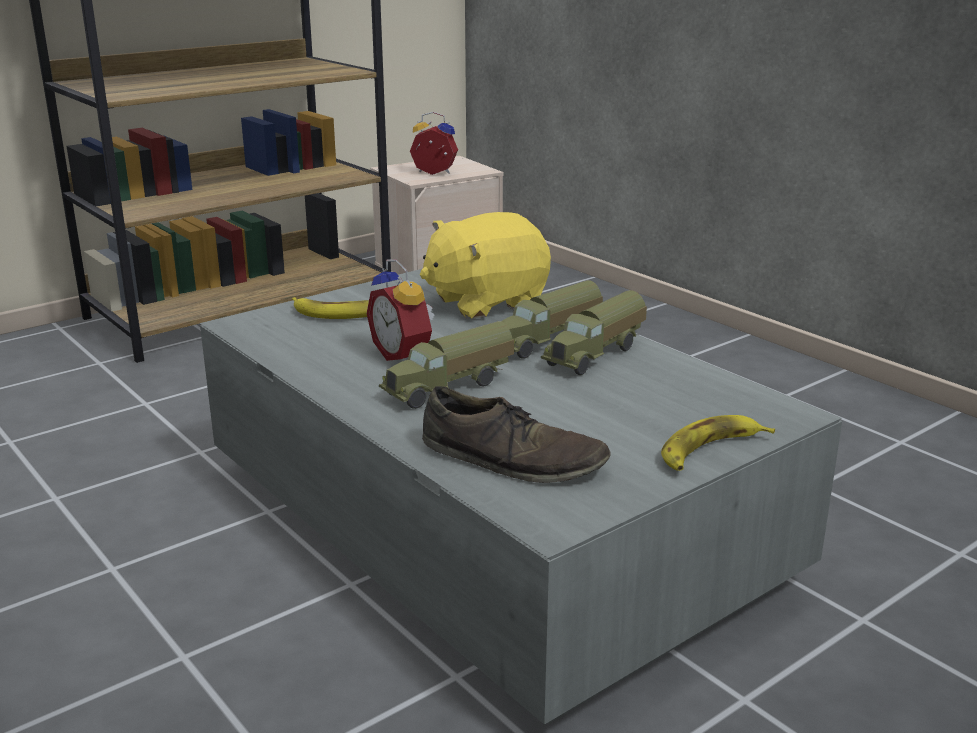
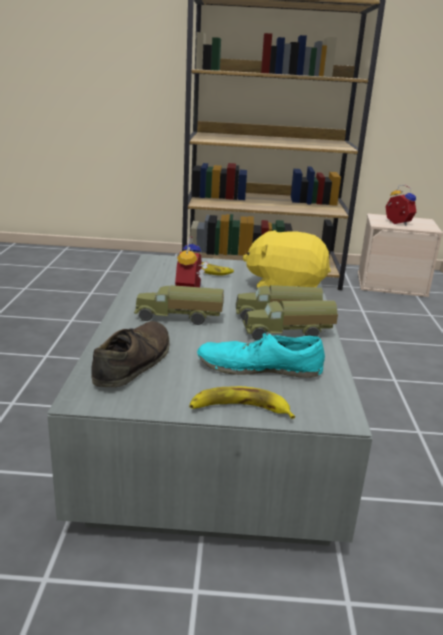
camera: 40 degrees right, 0 degrees up
brown shoe [422,386,611,483] -> brown shoe turned 135 degrees counterclockwise [91,321,170,387]
none -> turquoise shoe [197,331,325,378]

